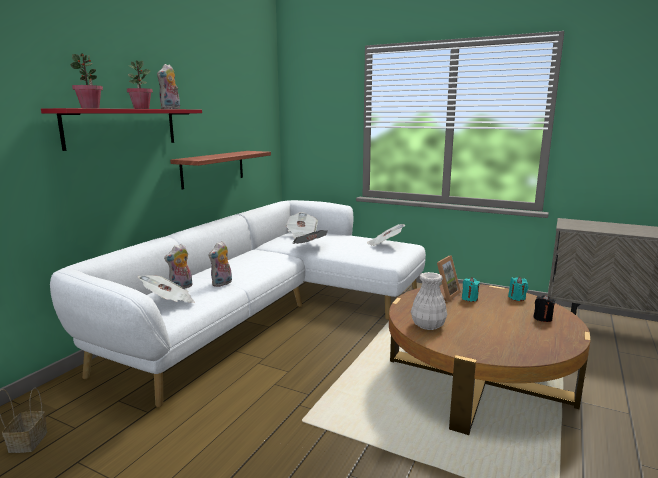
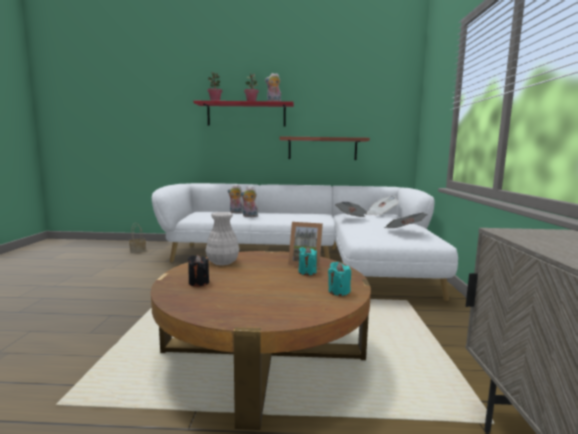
camera: 65 degrees right, 5 degrees down
newspaper [138,275,195,303] -> none
black candle [533,295,555,322] -> black candle moved to [188,255,209,287]

